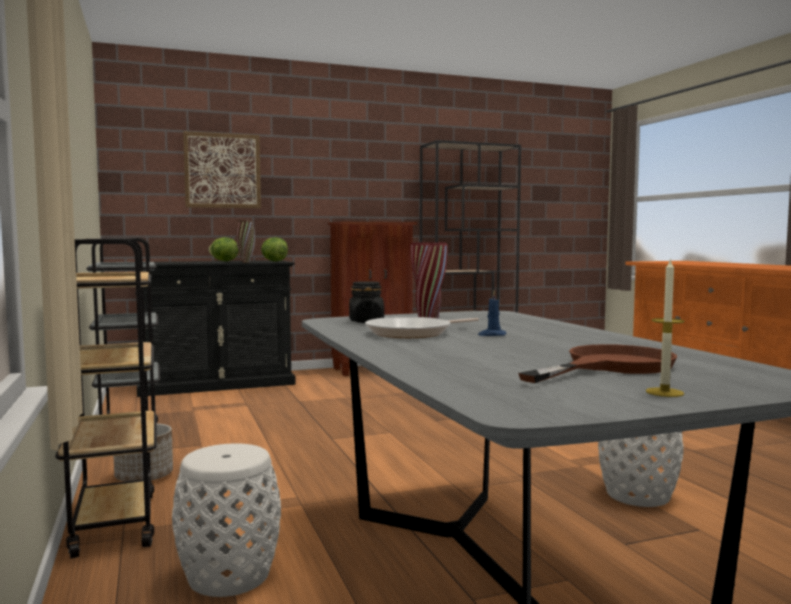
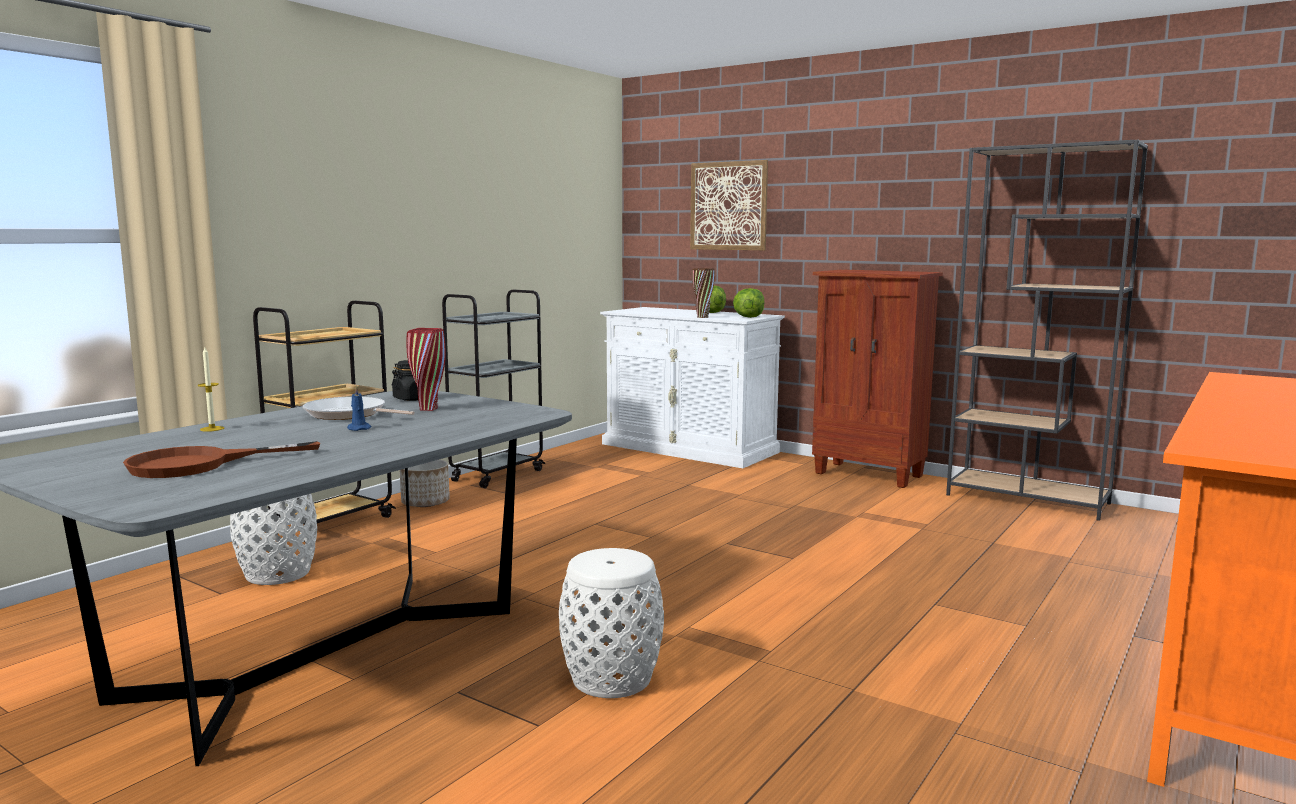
camera: 55 degrees right, 5 degrees up
black dresser [135,260,295,397] -> white dresser [600,307,785,468]
brown frying pan [518,344,677,383] -> brown frying pan turned 135 degrees clockwise [123,441,320,478]
candle [646,258,684,397] -> candle moved to [198,347,224,432]

